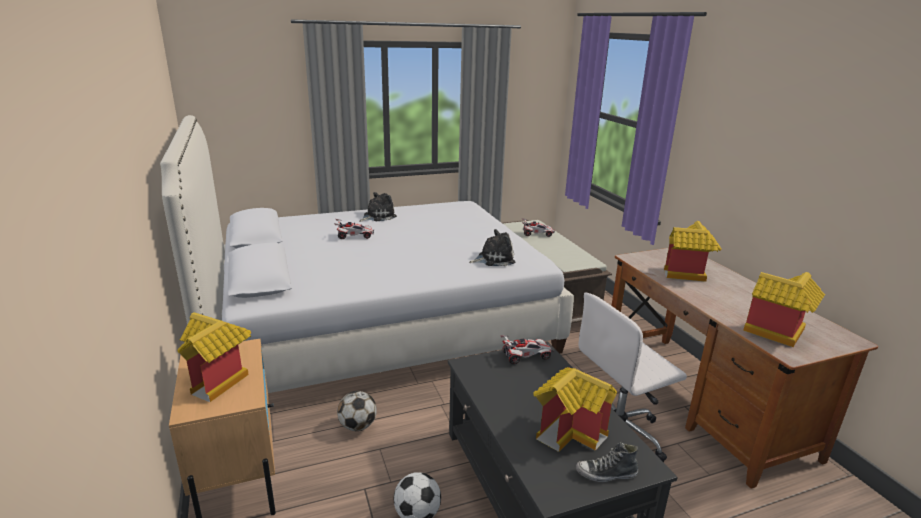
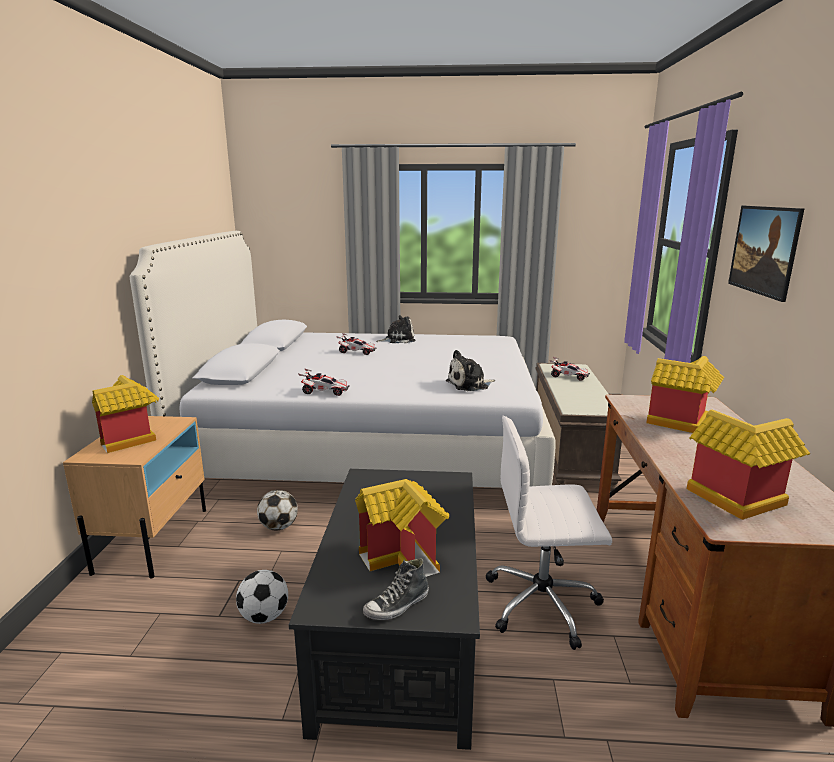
camera: 25 degrees right, 5 degrees down
plush toy [469,229,515,266] -> plush toy turned 150 degrees clockwise [446,350,495,391]
toy car [500,335,553,365] -> toy car moved to [299,368,350,396]
shoe [576,442,638,482] -> shoe turned 60 degrees counterclockwise [363,558,429,620]
none -> picture [728,206,804,302]

